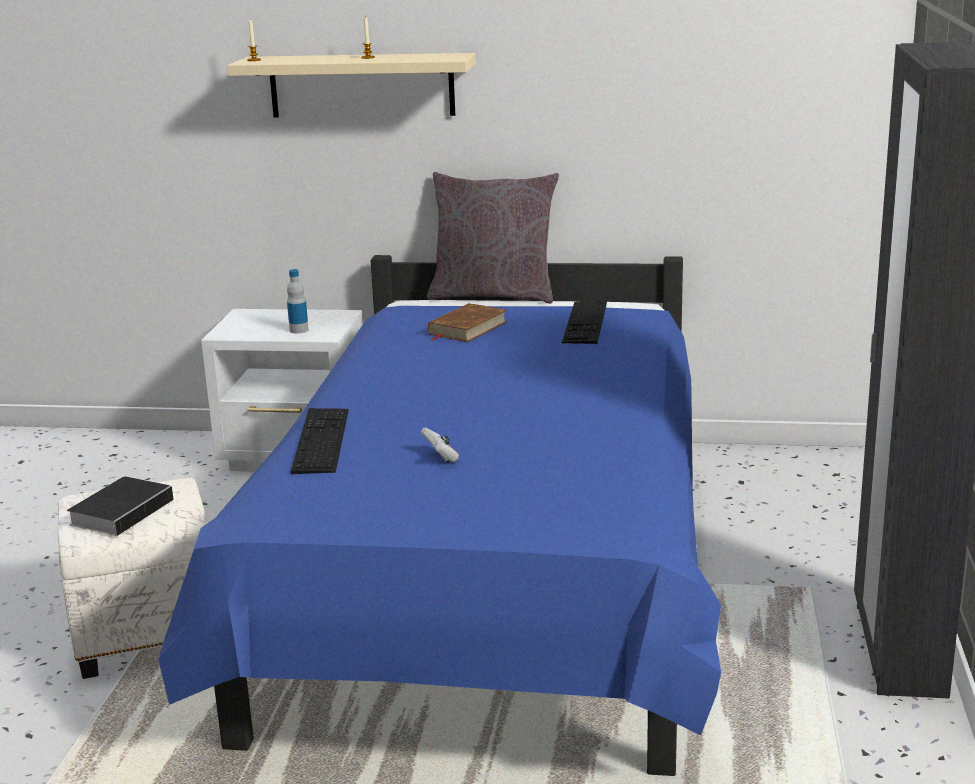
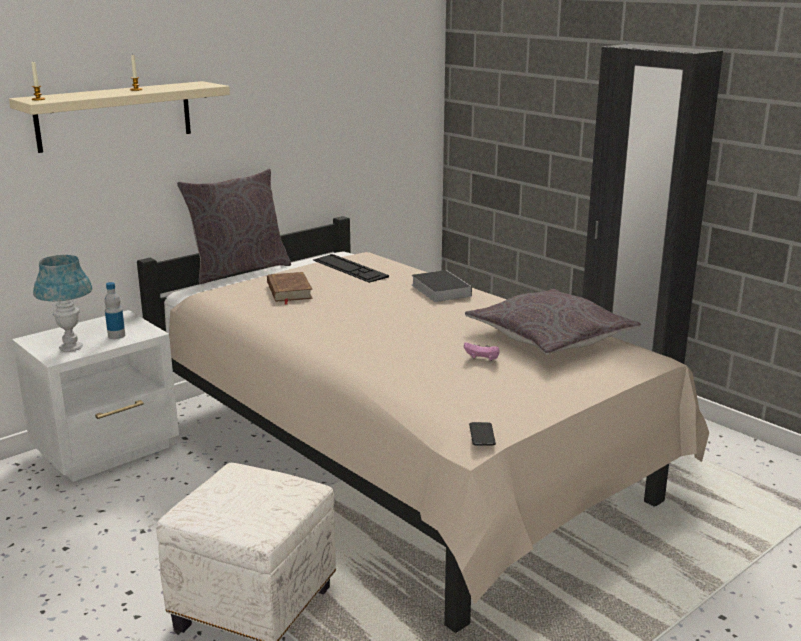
camera: 50 degrees left, 0 degrees up
book [67,476,180,536] -> book moved to [412,270,472,302]
blue bed [158,255,721,776] -> beige bed [137,216,709,633]
keyboard [291,408,349,474] -> none
white game controller [421,428,459,463] -> pink game controller [464,342,499,361]
none -> blue table lamp [33,255,92,352]
none -> grey pillow [465,289,641,355]
none -> phone [469,422,496,445]

